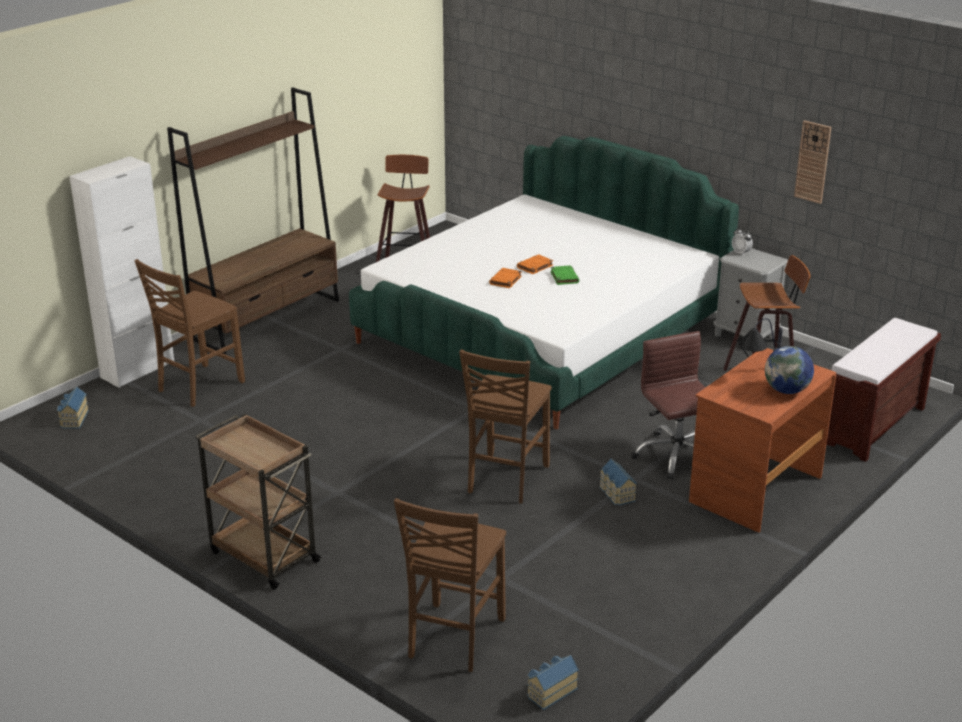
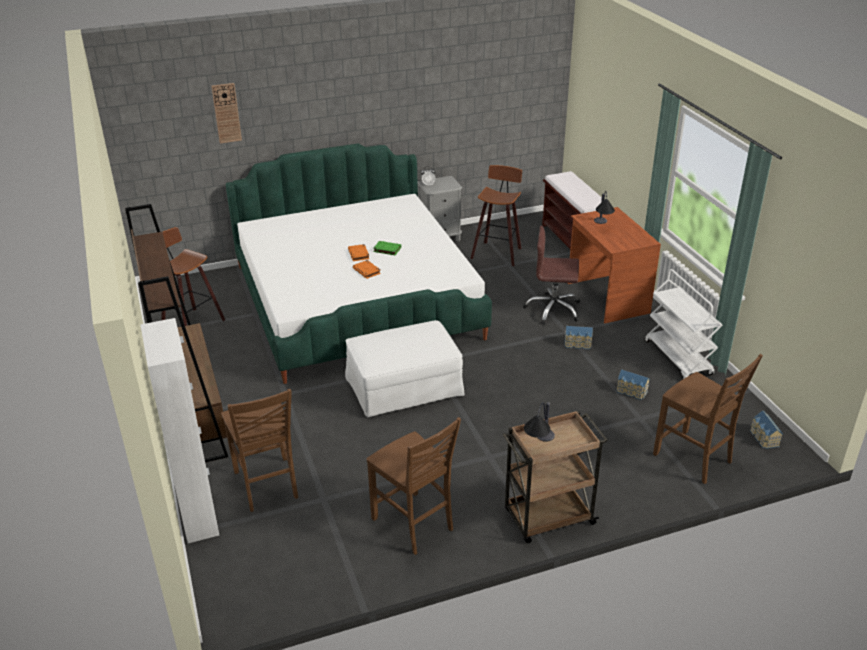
camera: 60 degrees left, 5 degrees up
toy house [57,387,89,429] -> toy house moved to [616,369,650,400]
brown chair [459,349,552,504] -> brown chair moved to [367,417,461,555]
globe [765,346,814,394] -> none
wall clock [794,120,831,204] -> wall clock moved to [211,83,242,143]
none -> white ottoman [345,320,464,417]
none -> table lamp [524,402,555,442]
none -> white cart [645,269,722,380]

